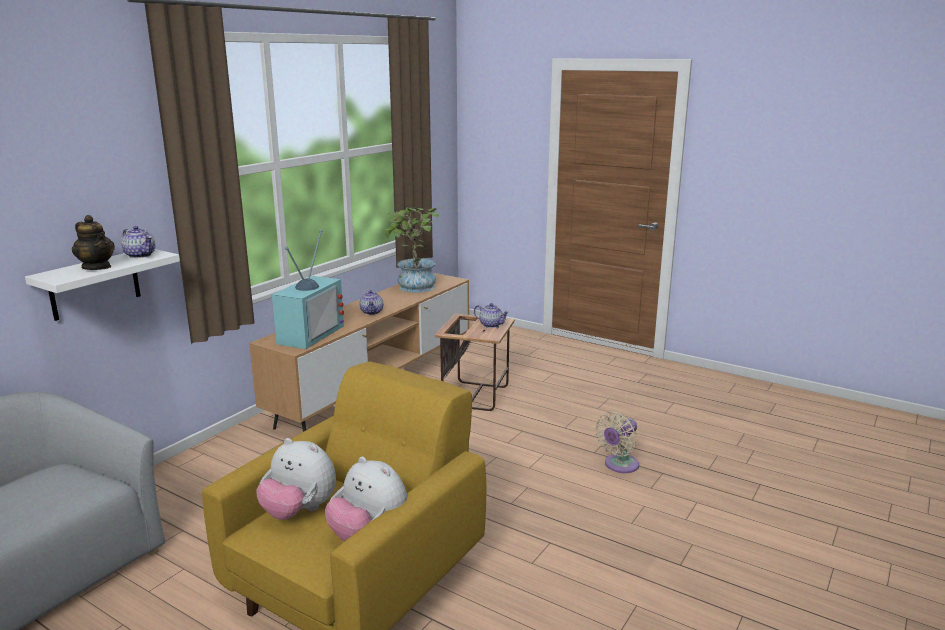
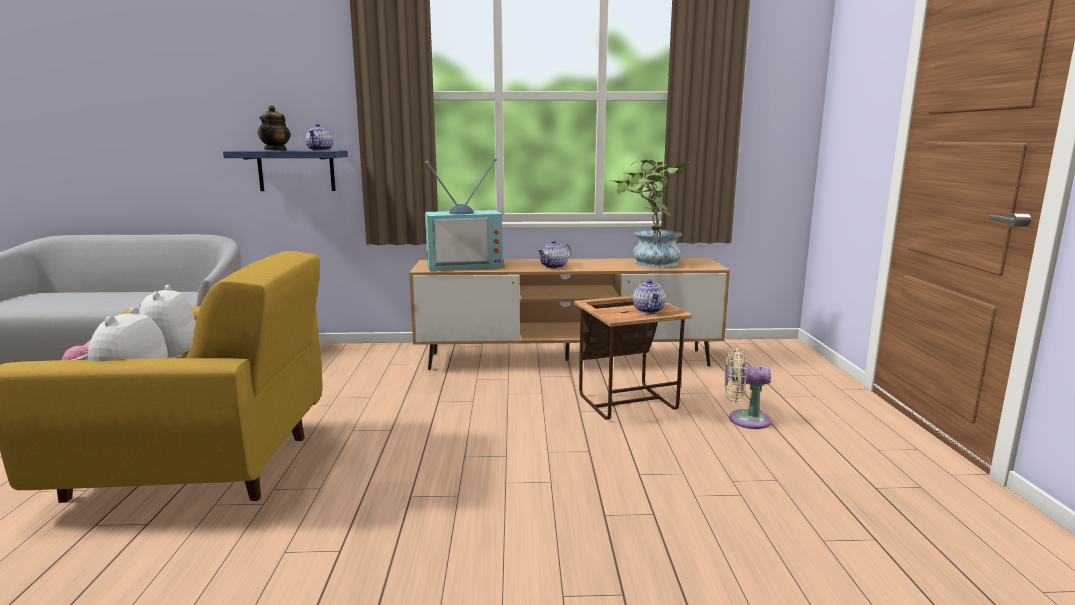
camera: 55 degrees right, 5 degrees down
white shelf [25,249,180,321] -> blue shelf [223,150,348,191]
beige fan [595,411,639,473] -> beige fan moved to [724,348,771,429]

